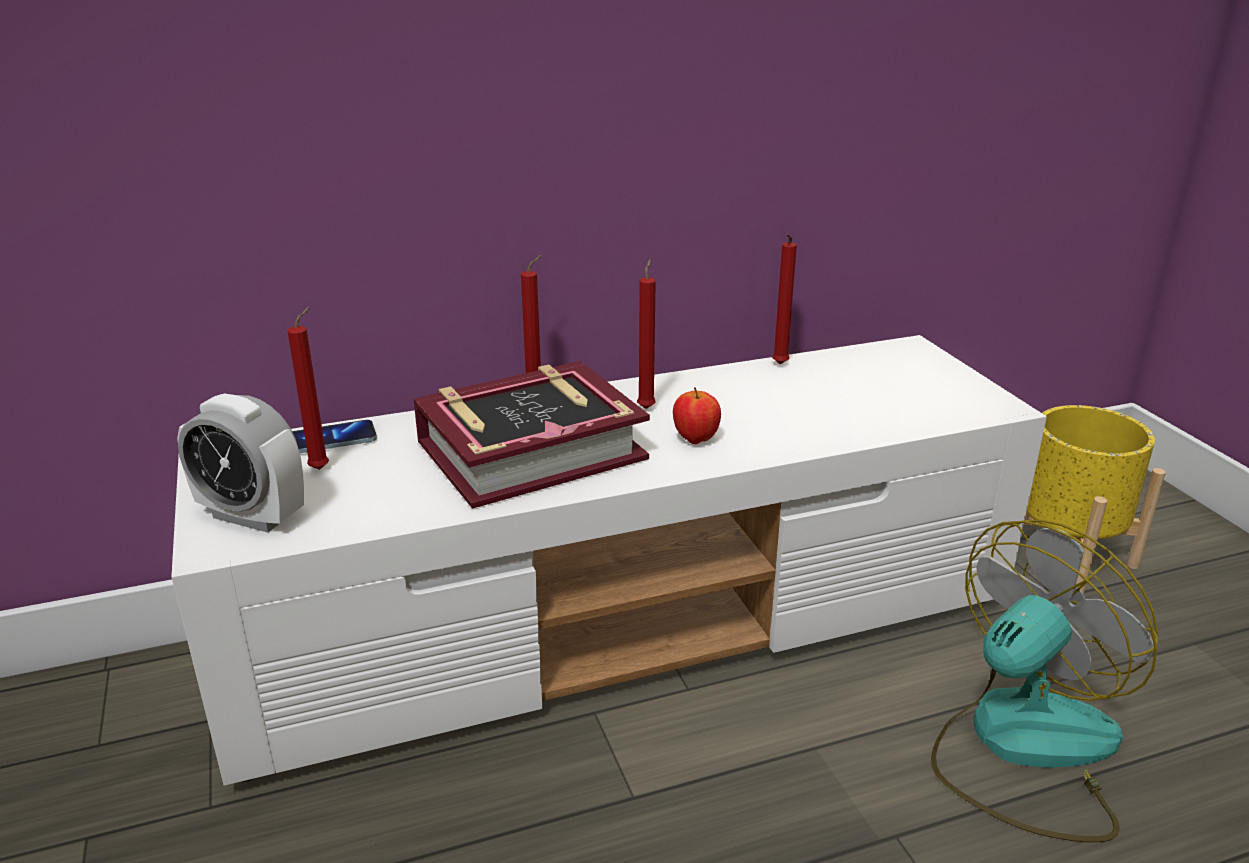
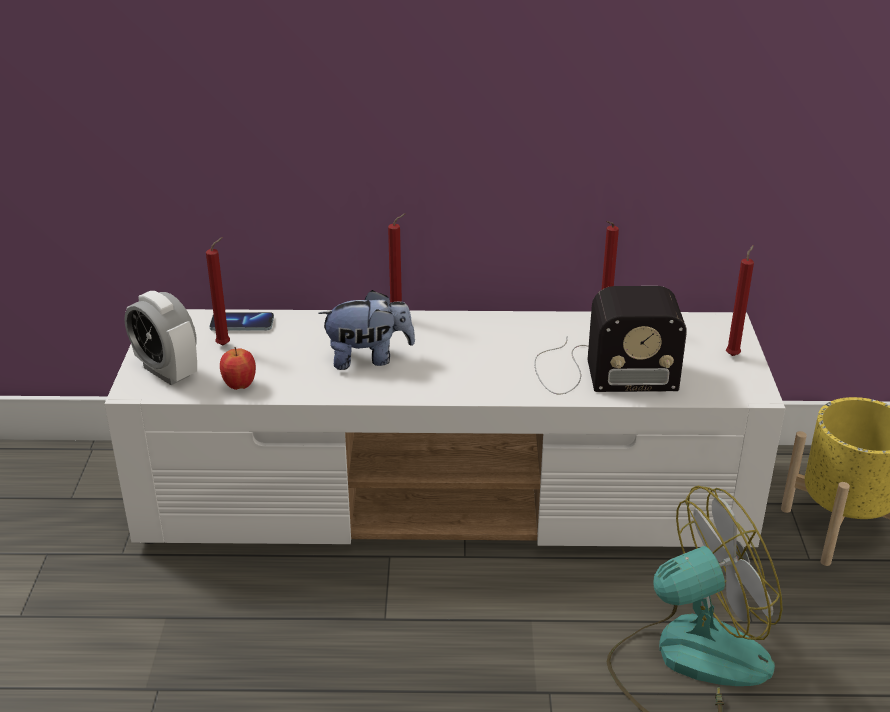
camera: 20 degrees right, 5 degrees up
book [414,361,650,509] -> plush toy [318,290,415,370]
red candle [637,259,656,409] -> red candle moved to [726,245,754,356]
apple [673,387,721,444] -> apple moved to [220,347,256,390]
none -> radio [534,286,687,394]

